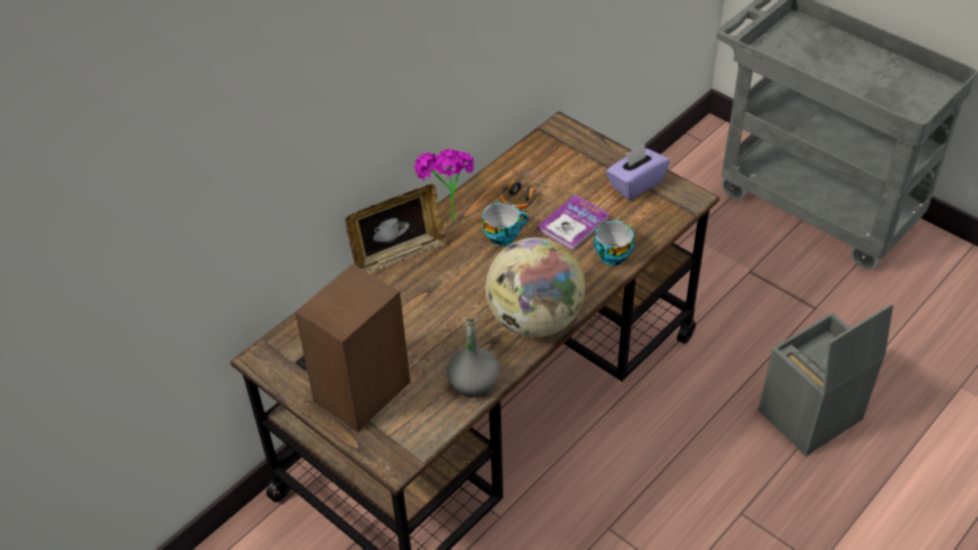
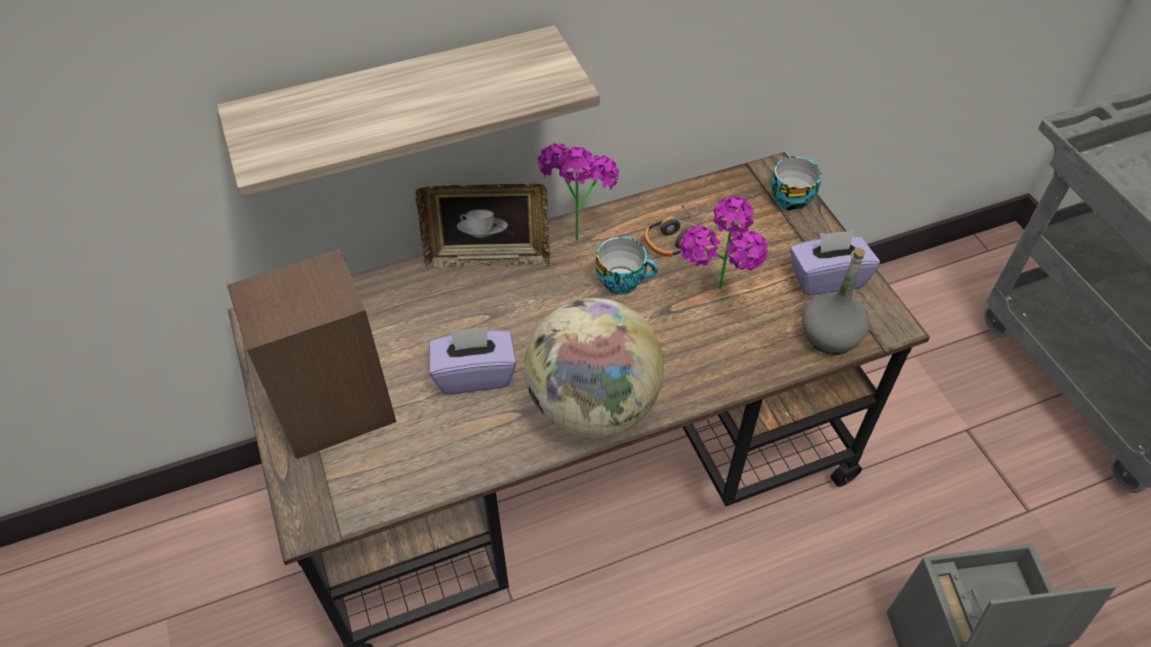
camera: 25 degrees right, 5 degrees up
grey bottle [446,313,500,397] -> grey bottle moved to [802,247,870,354]
book [537,194,610,251] -> potted plant [680,196,768,289]
cup [594,220,634,266] -> cup moved to [771,156,822,211]
none -> shelf [217,25,600,197]
none -> purple tissue box [429,328,516,394]

